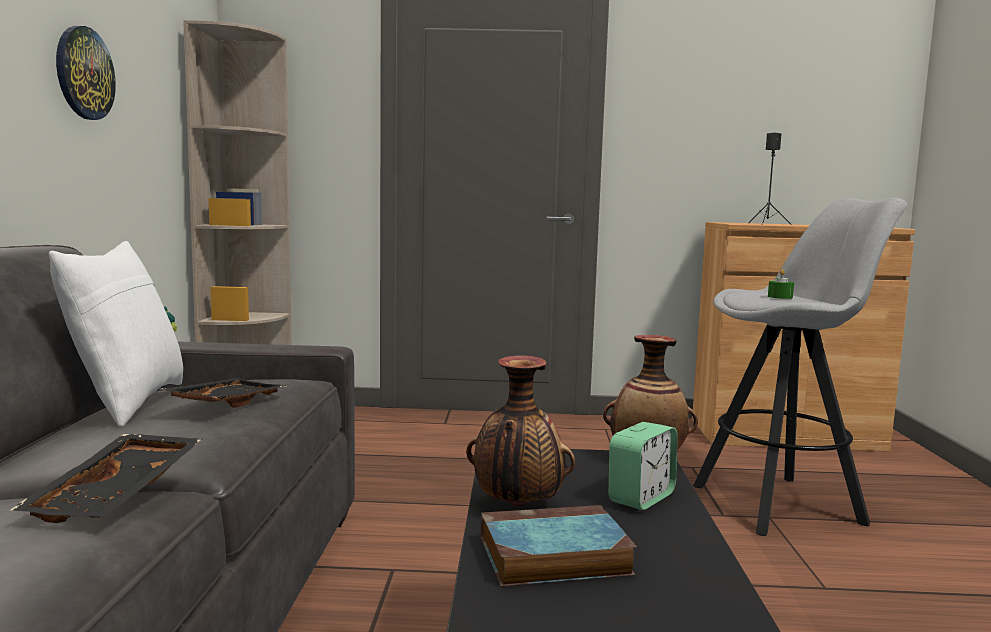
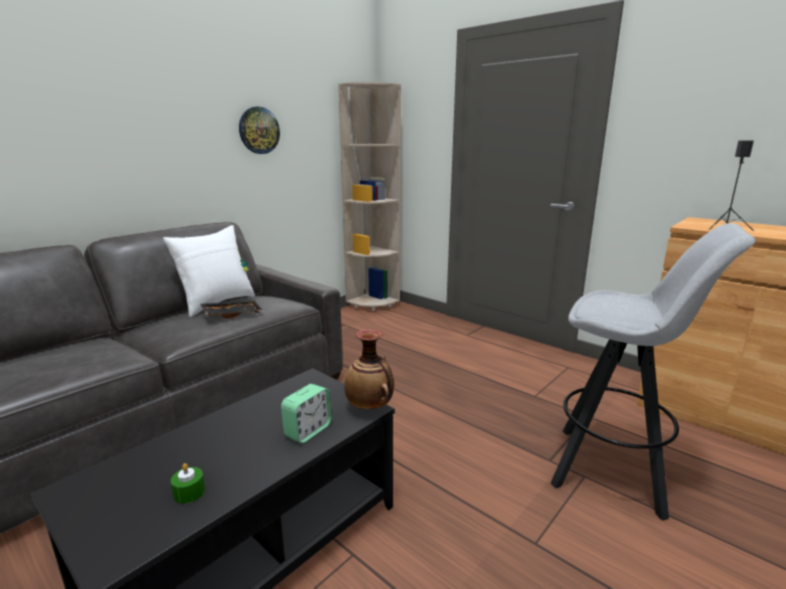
camera: 40 degrees right, 10 degrees up
black tray [11,434,202,523] -> none
vase [466,355,575,507] -> none
book [481,505,637,586] -> none
alarm clock [609,422,678,510] -> alarm clock turned 45 degrees counterclockwise [281,384,332,443]
green candle [768,269,794,299] -> green candle moved to [171,463,205,504]

